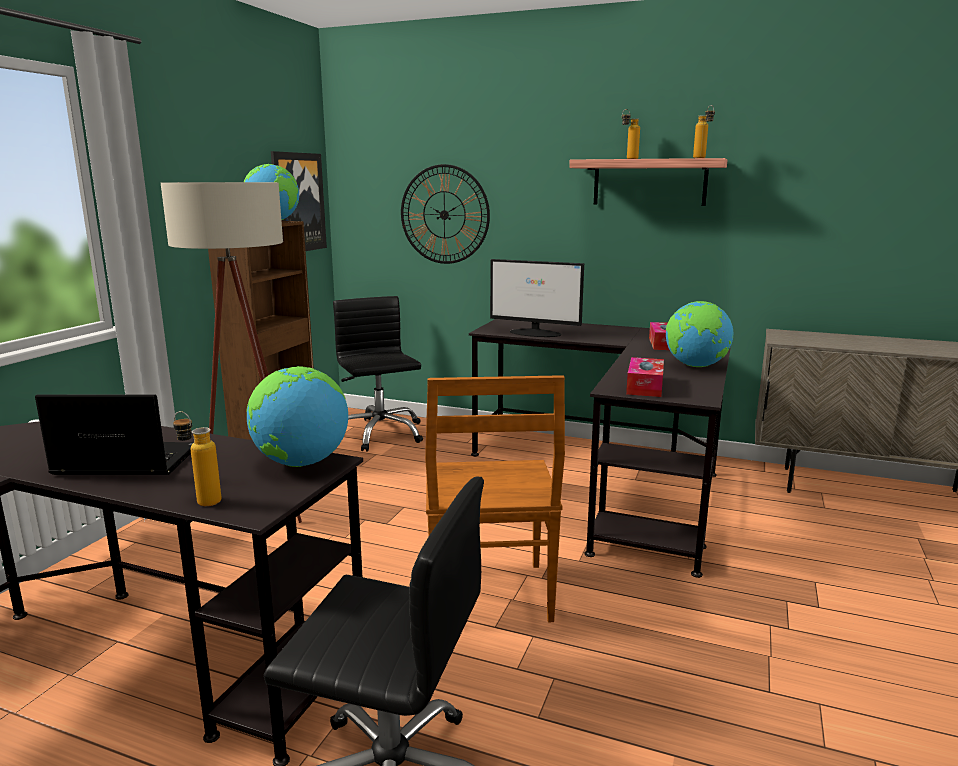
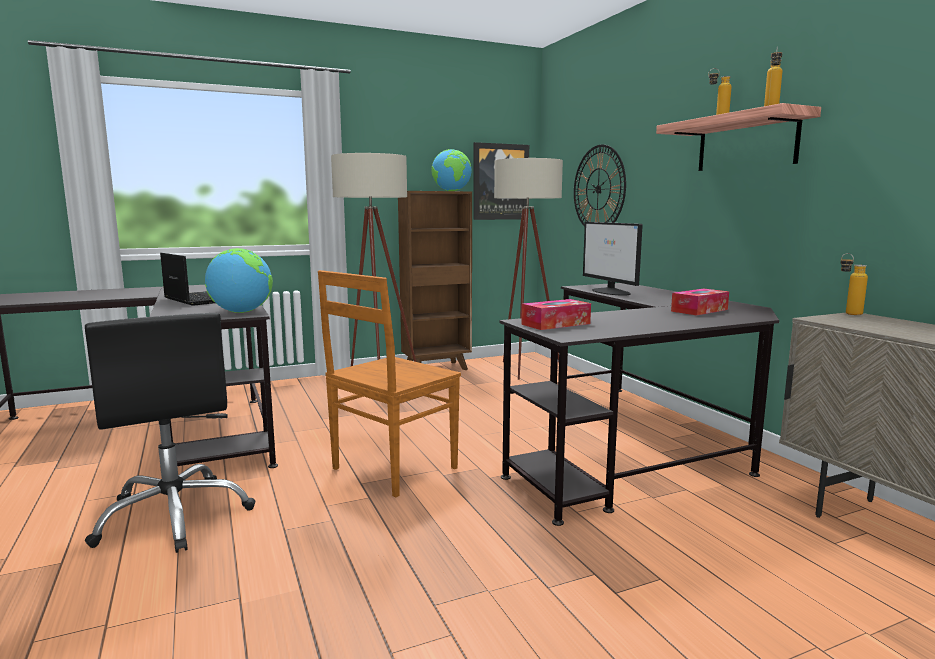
camera: 45 degrees right, 5 degrees down
bottle [173,411,222,506] -> bottle moved to [841,253,868,315]
black office chair [333,296,423,452] -> beige floor lamp [494,158,563,380]
globe [666,301,733,367] -> none

